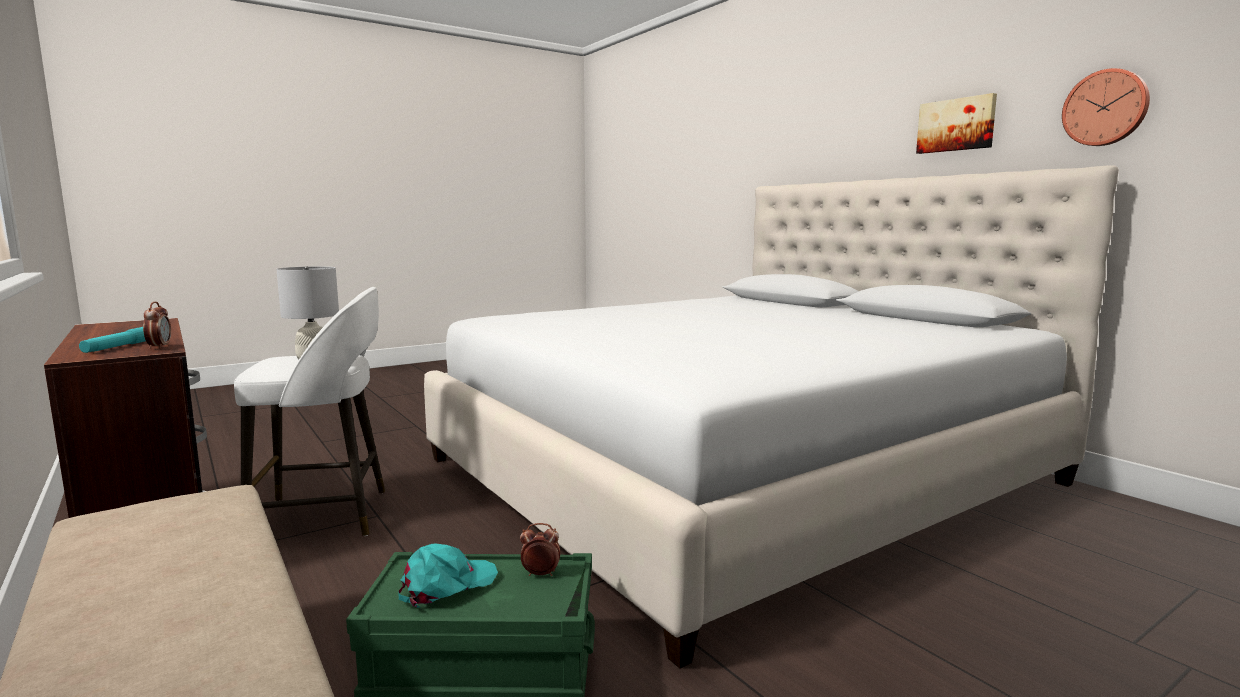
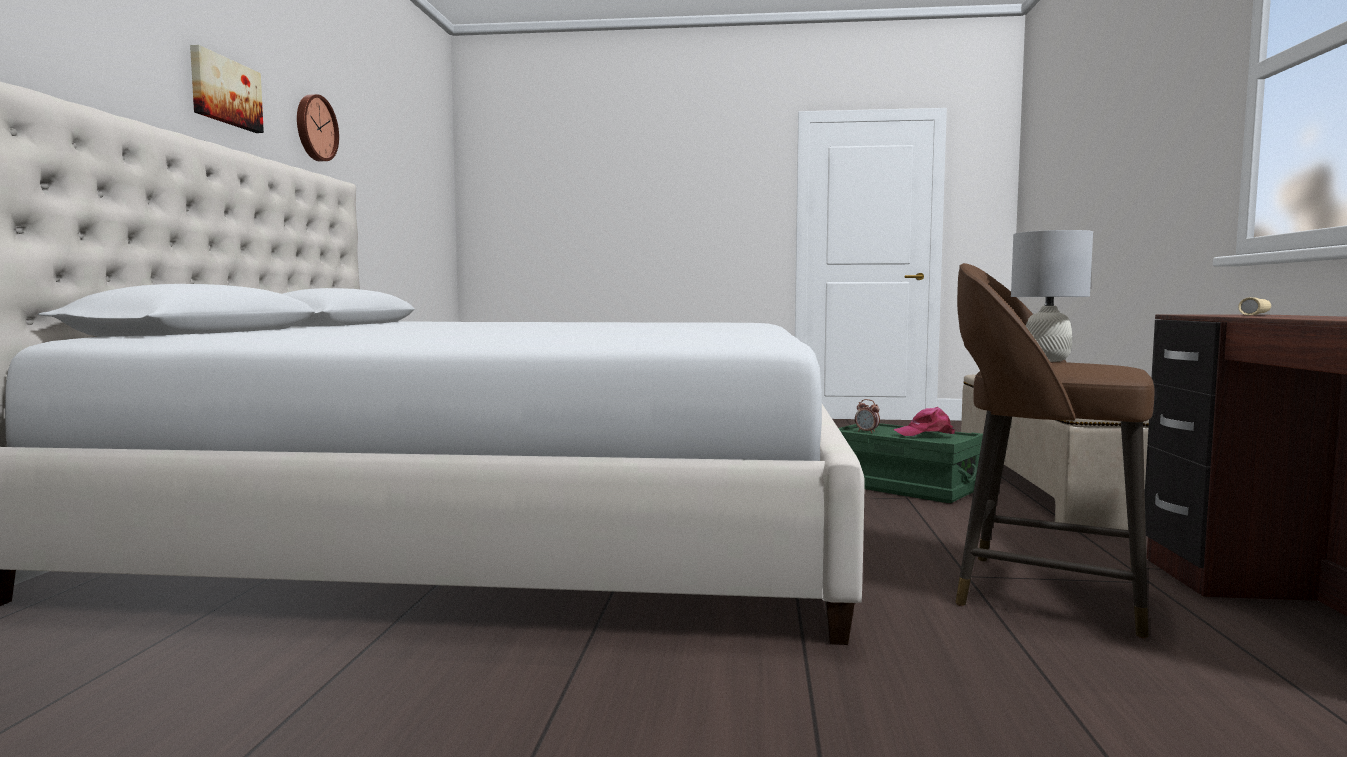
camera: 140 degrees left, 5 degrees down
turquoise flashlight [79,327,146,353] -> beige flashlight [1238,297,1271,316]
alarm clock [143,302,171,349] -> none
white stool [234,287,385,536] -> brown stool [955,263,1154,638]
turquoise cap [398,544,498,608] -> pink cap [893,407,955,436]

